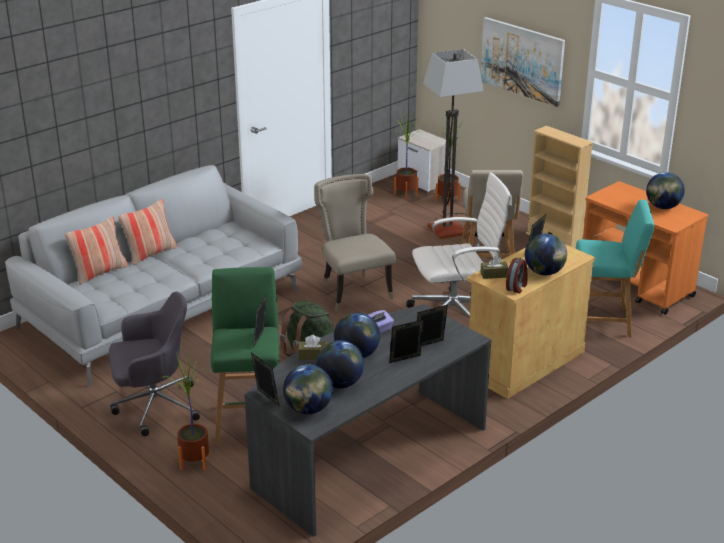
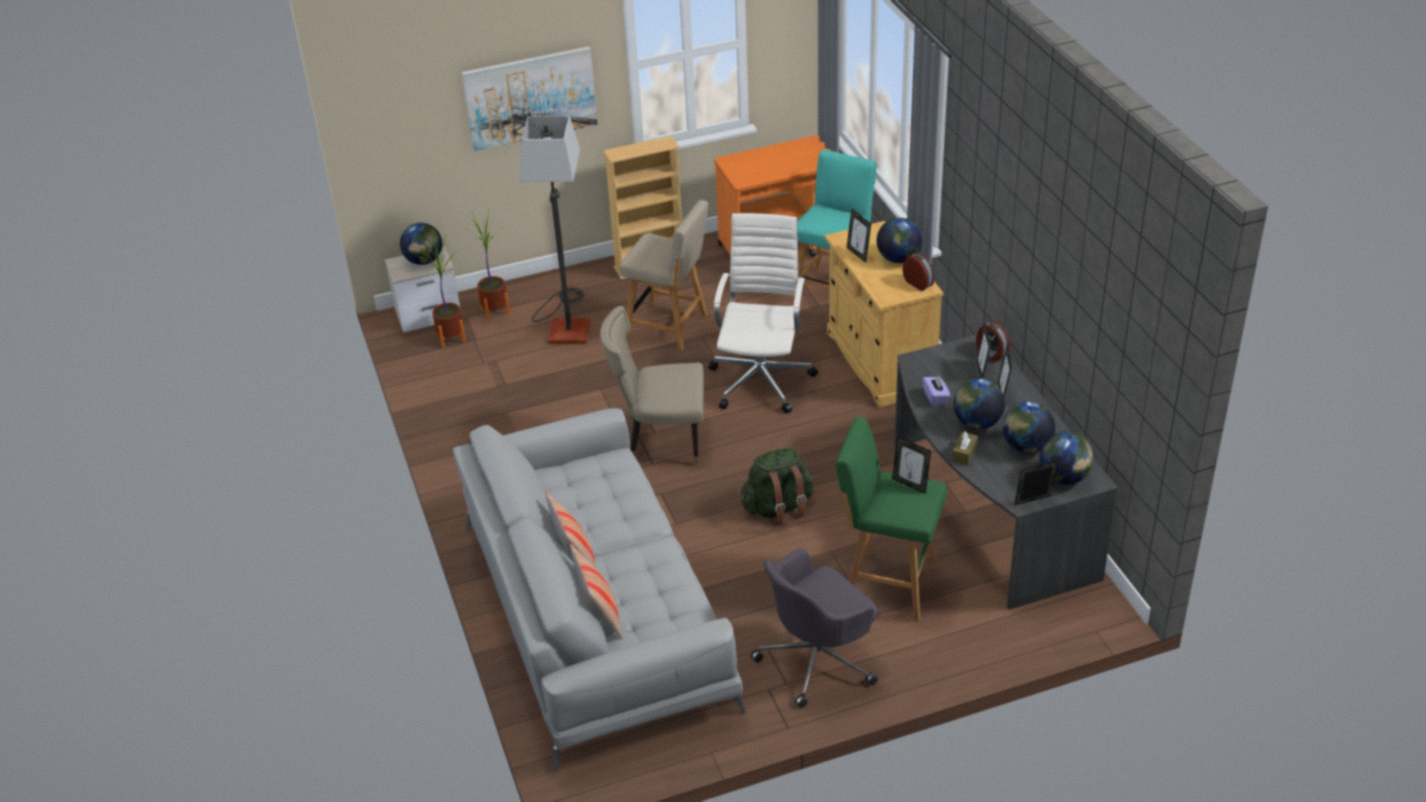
camera: 65 degrees left, 10 degrees up
grey office chair [109,292,200,436] -> grey office chair turned 135 degrees counterclockwise [751,548,878,708]
potted plant [162,352,210,470] -> none
brown tissue box [480,256,508,279] -> none
globe [646,172,685,209] -> globe moved to [400,223,443,265]
none -> alarm clock [976,321,1010,362]

